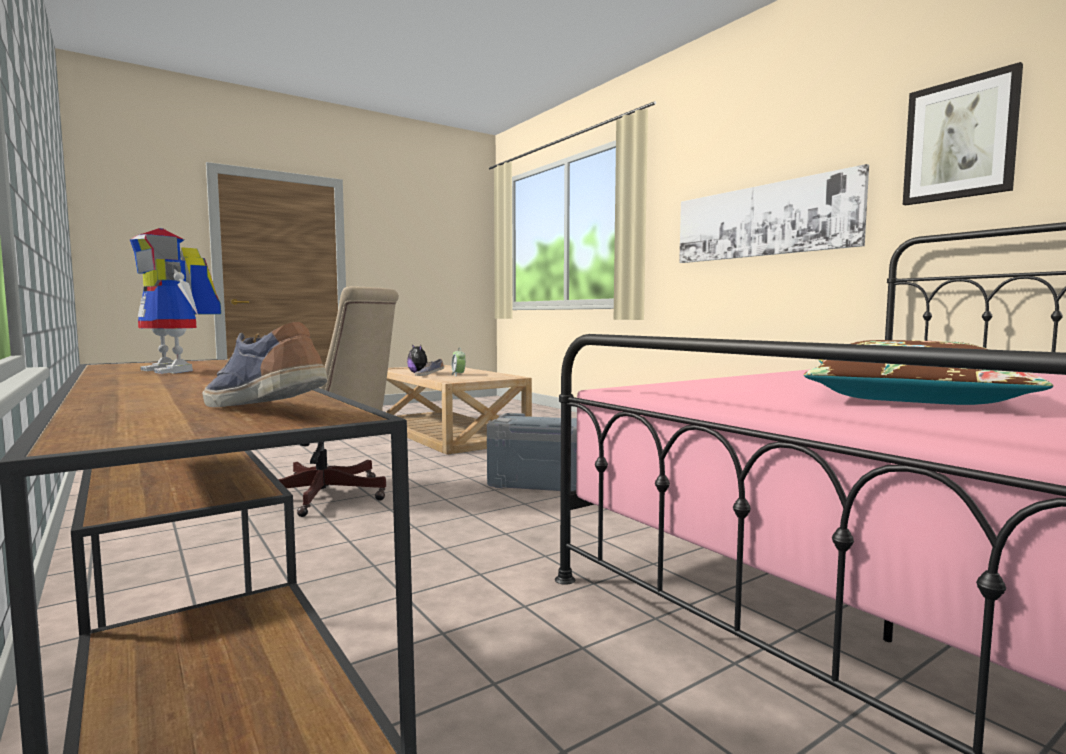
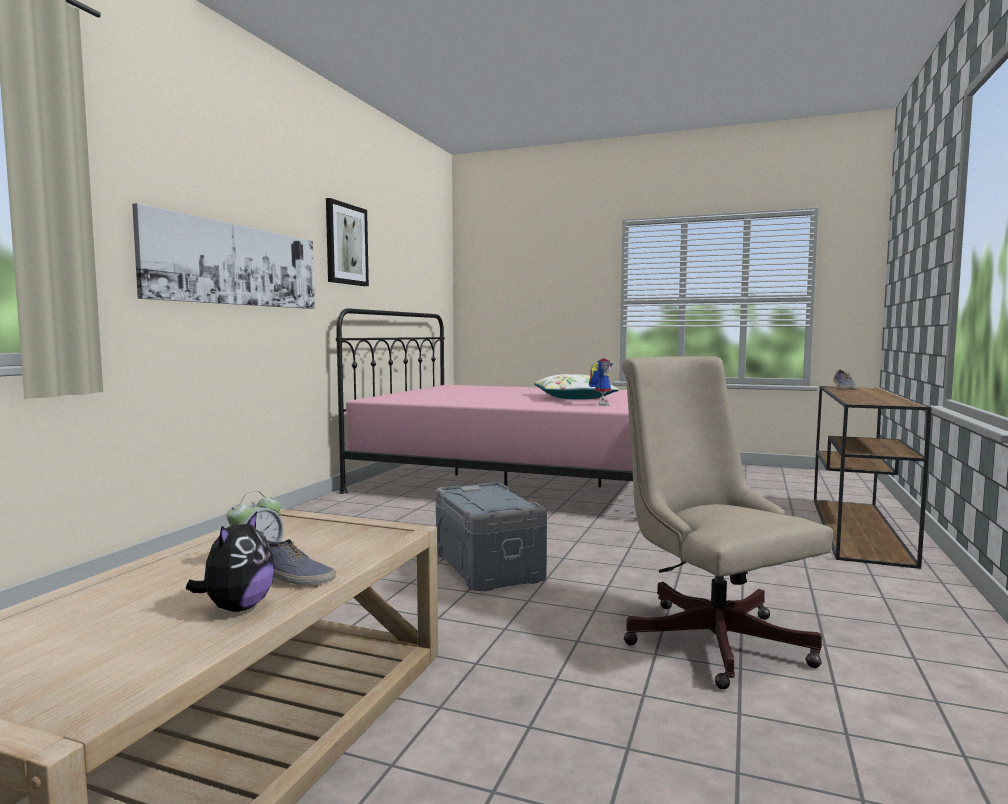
camera: 125 degrees left, 0 degrees up
toy robot [130,228,221,374] -> toy robot moved to [589,358,613,406]
brown pillow [804,340,1053,405] -> white pillow [534,374,619,399]

